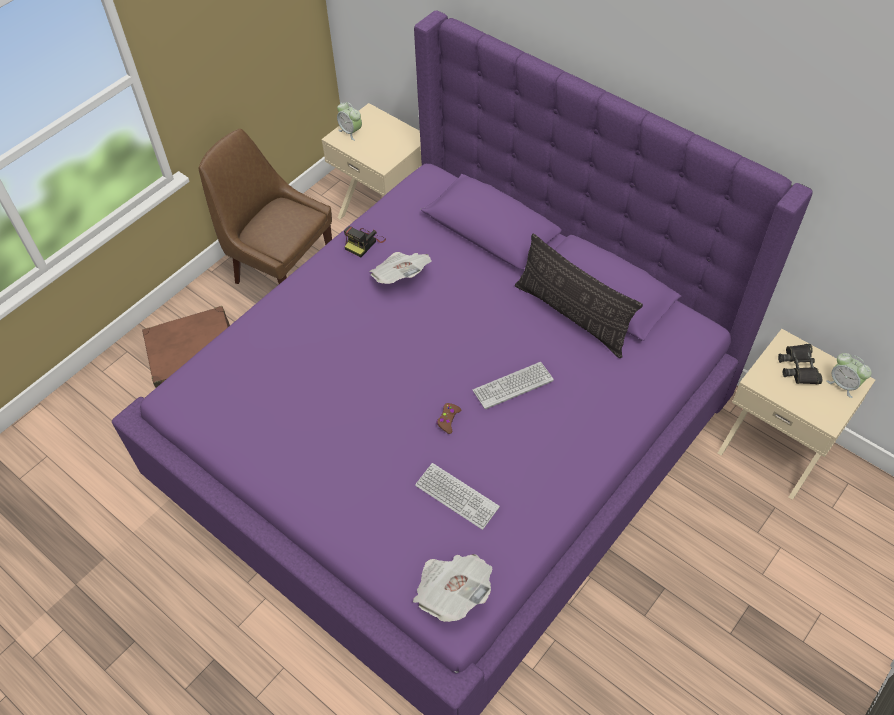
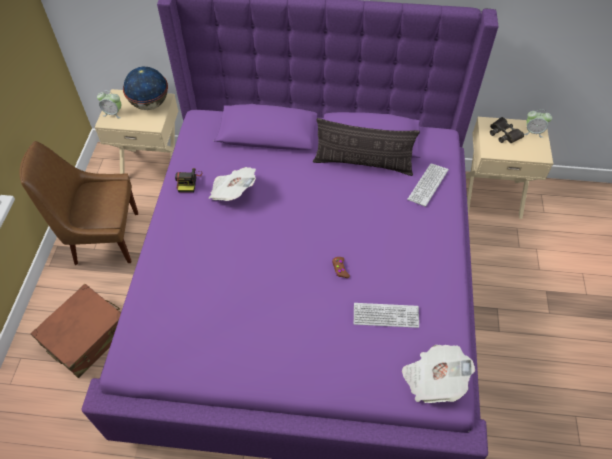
camera: 35 degrees left, 0 degrees up
keyboard [473,362,554,409] -> keyboard moved to [407,163,448,207]
none -> globe [123,67,168,110]

